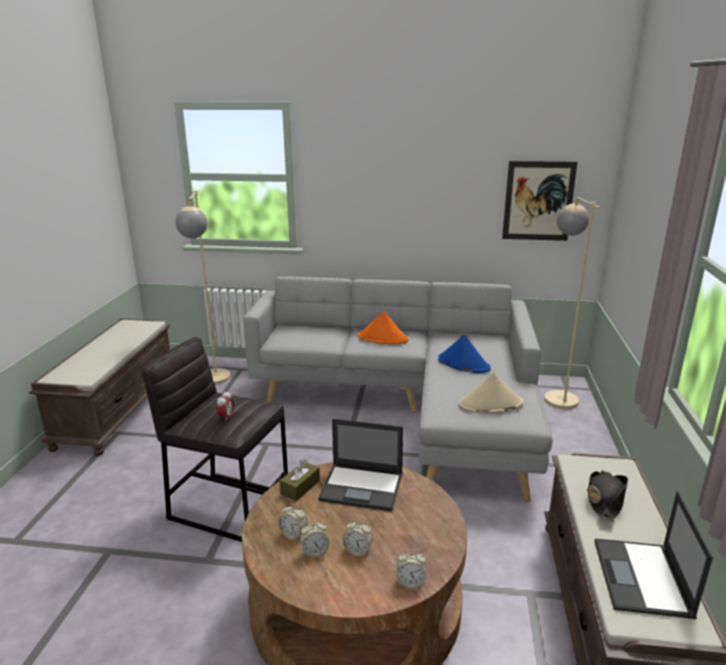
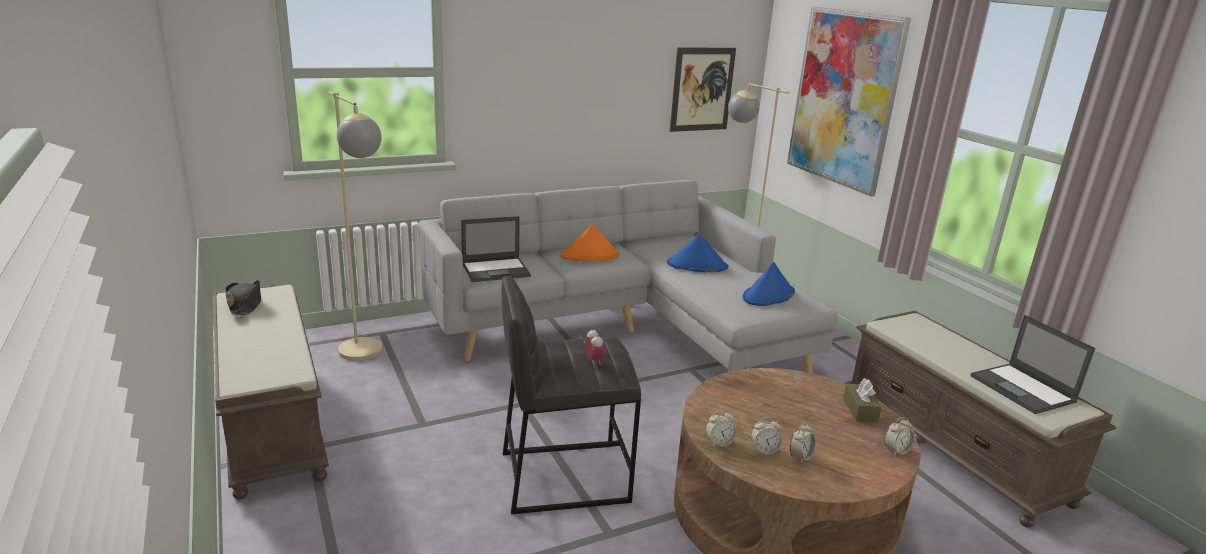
camera: 35 degrees left, 0 degrees up
brown tissue box [280,459,320,501] -> brown tissue box moved to [843,378,882,422]
laptop [318,419,403,511] -> laptop moved to [461,216,531,282]
alarm clock [342,519,372,557] -> alarm clock moved to [705,409,737,447]
beige hat [459,372,523,414] -> blue hat [743,262,795,306]
black hat [587,470,628,522] -> black hat moved to [225,280,261,315]
none -> picture [787,7,911,197]

